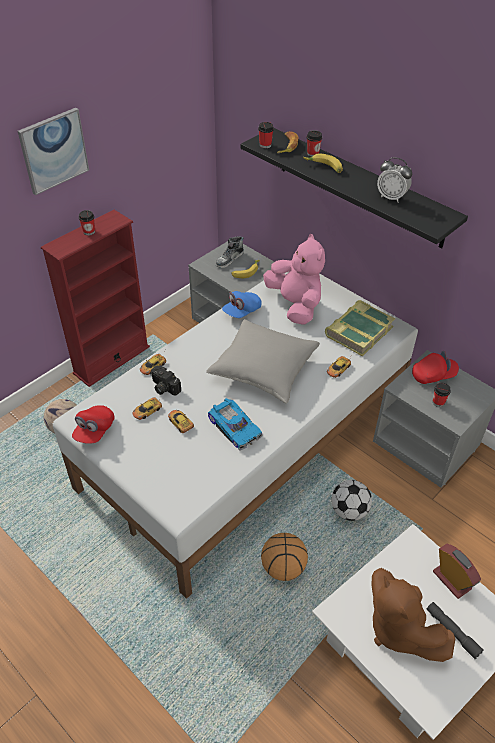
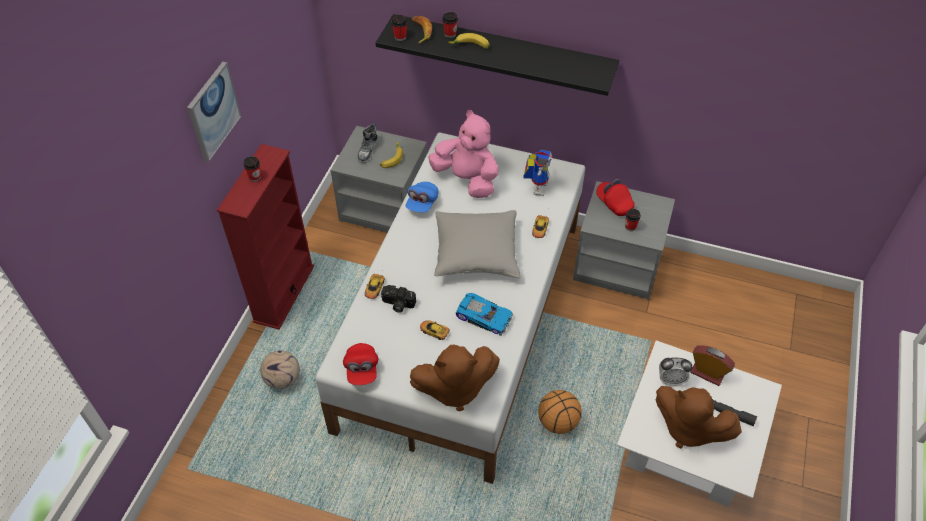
camera: 25 degrees left, 5 degrees up
toy car [133,397,162,420] -> none
book [325,300,395,356] -> toy robot [523,150,552,196]
football [331,480,372,521] -> none
alarm clock [377,157,412,202] -> alarm clock moved to [659,357,692,386]
red cap [412,351,459,384] -> red cap turned 90 degrees counterclockwise [596,179,635,216]
none -> brown plush toy [410,345,500,411]

